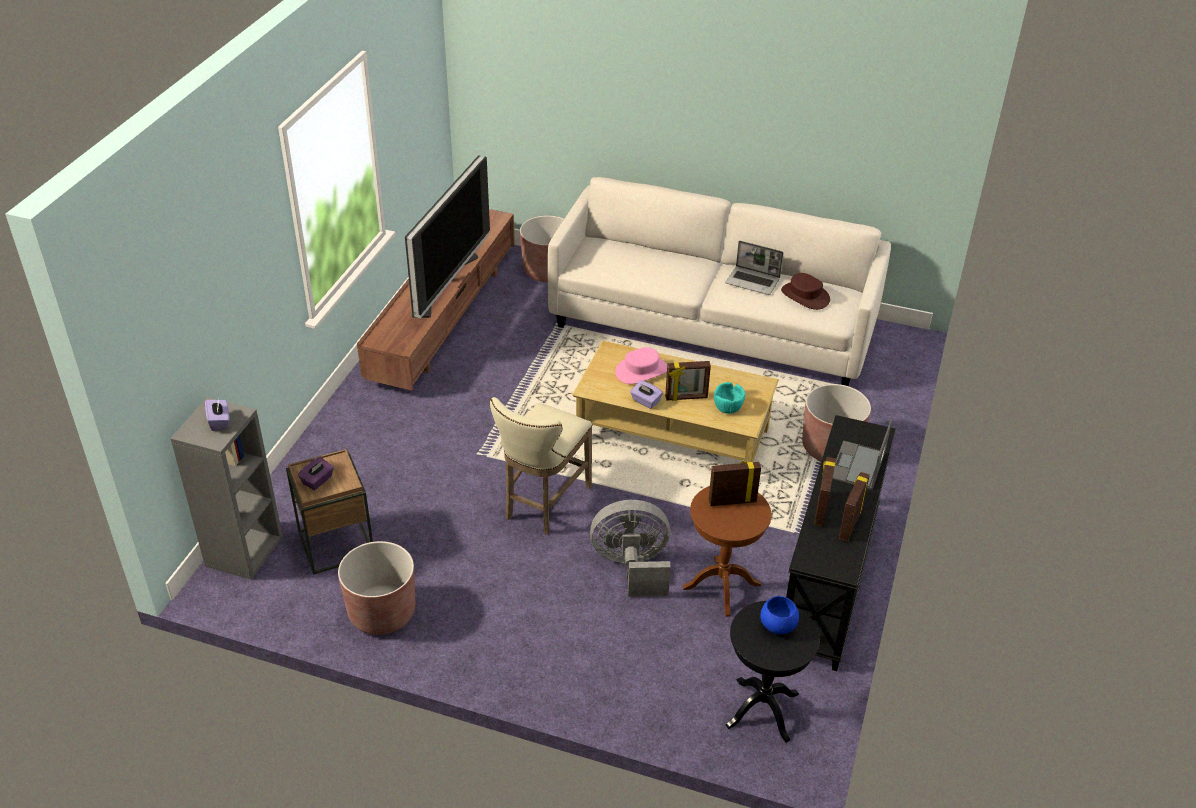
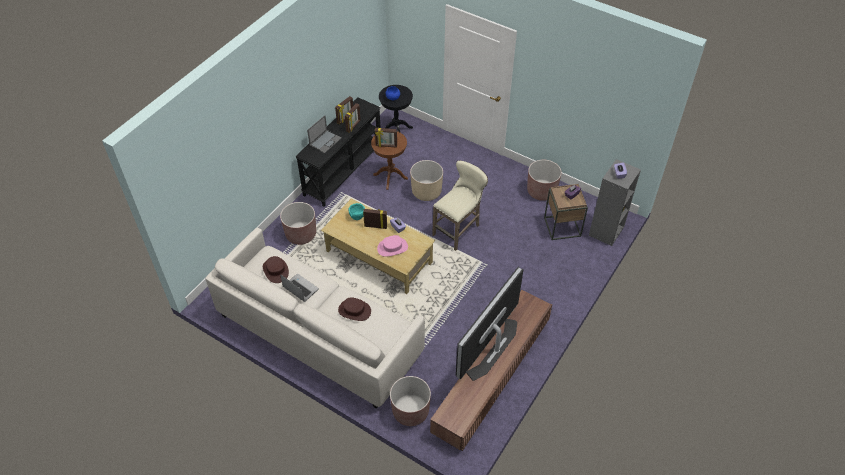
camera: 165 degrees left, 10 degrees up
grey fan [590,500,671,597] -> beige planter [410,160,443,201]
none -> brown hat [338,297,371,321]

